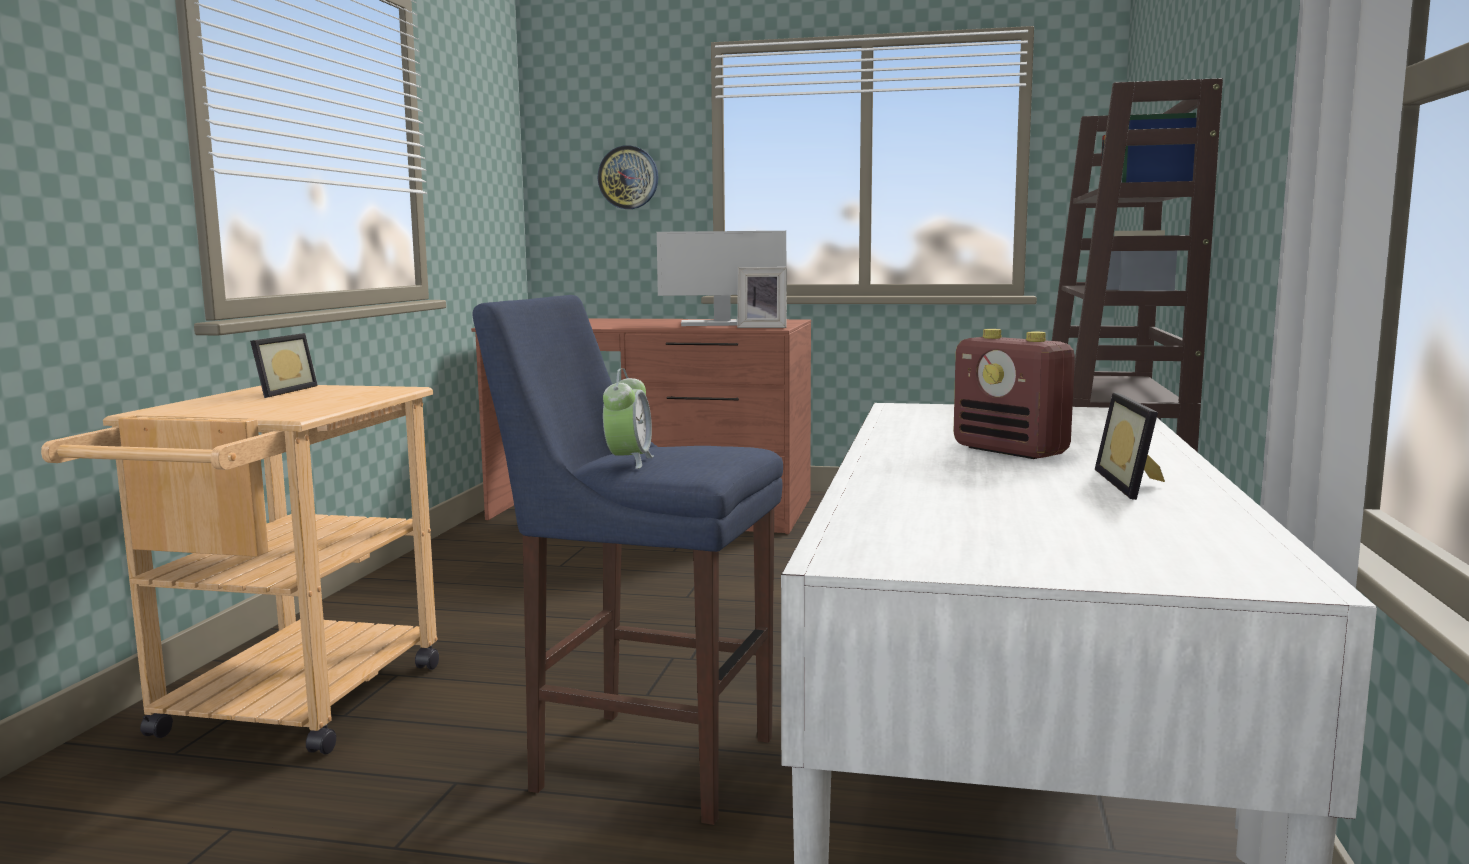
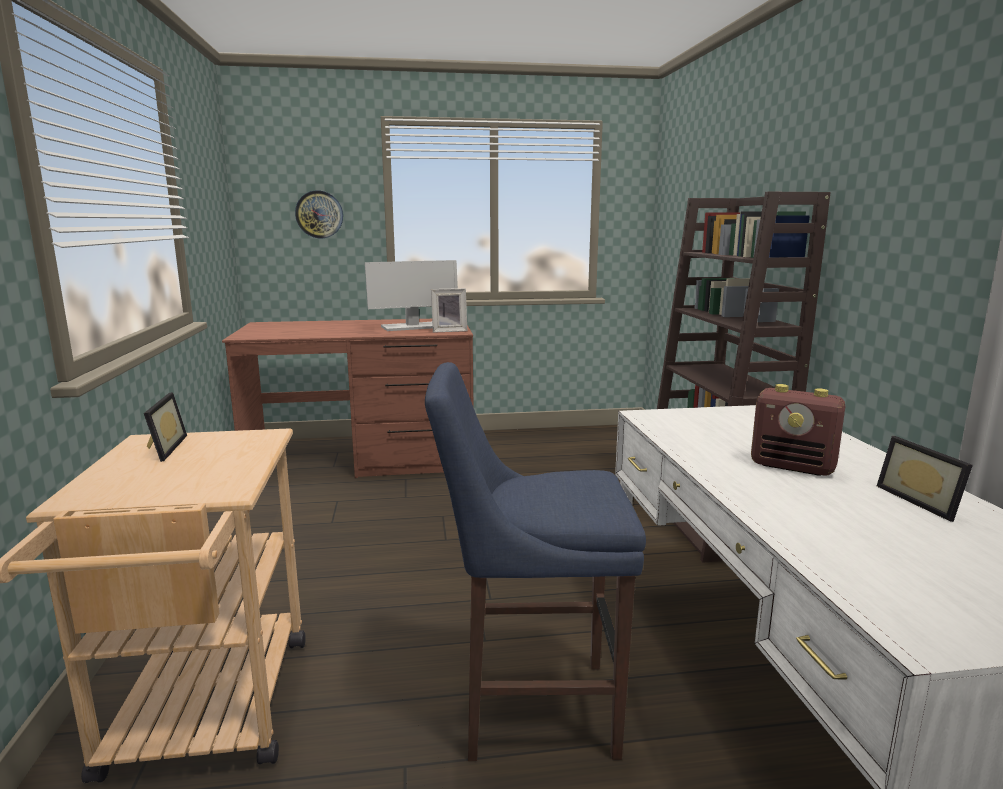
camera: 20 degrees left, 5 degrees up
alarm clock [603,368,654,469] -> none

